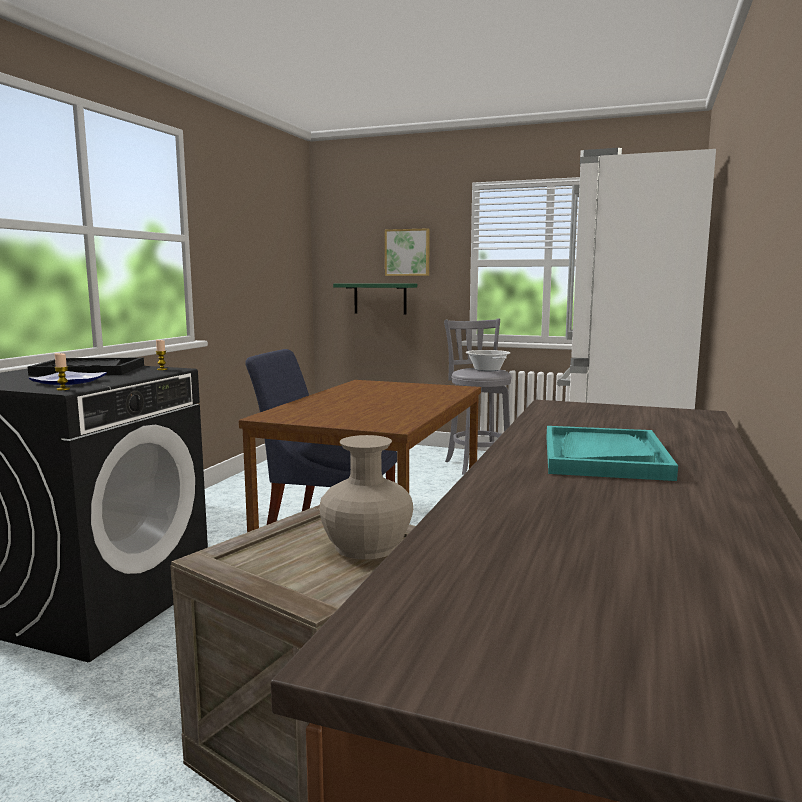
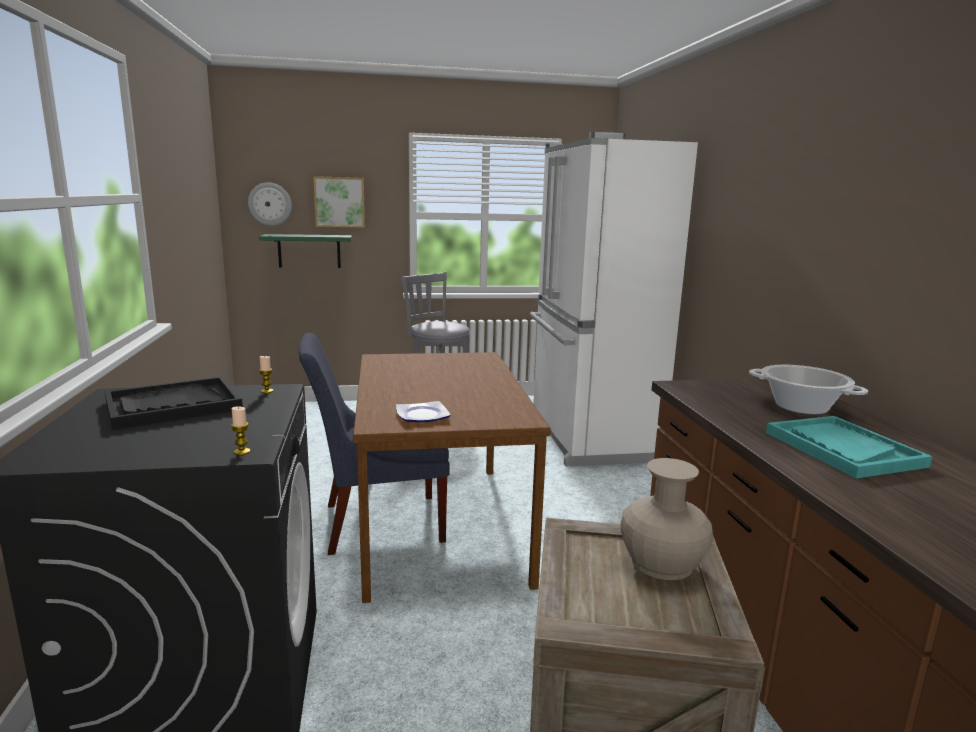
camera: 30 degrees left, 5 degrees up
plate [29,371,107,385] -> plate moved to [396,401,450,422]
cooking pot [466,350,510,371] -> cooking pot moved to [749,365,868,415]
none -> wall clock [248,182,292,226]

